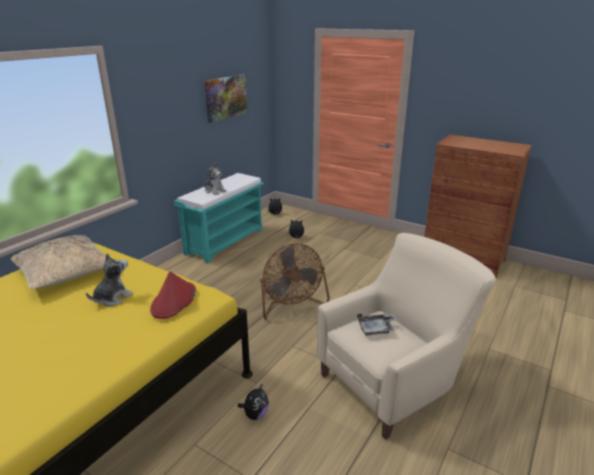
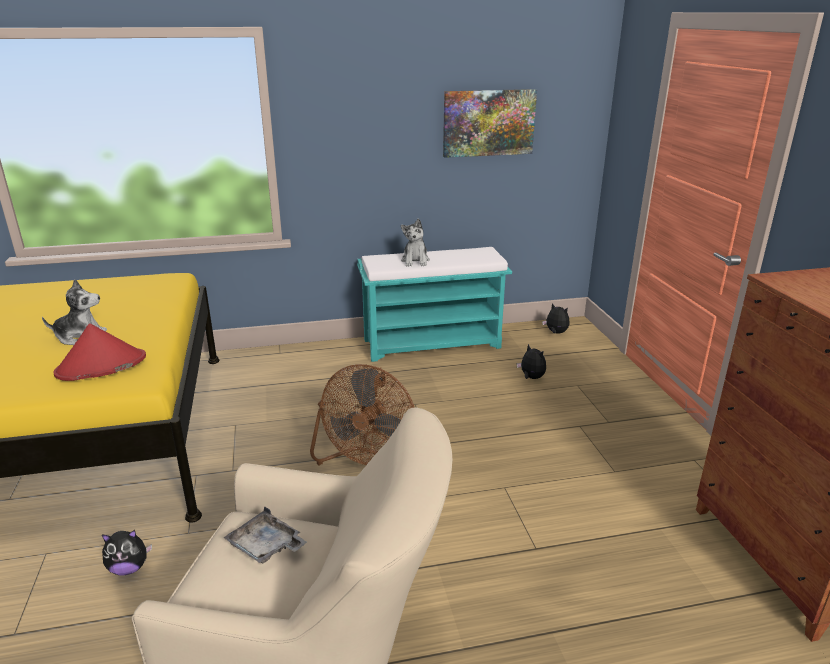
camera: 45 degrees right, 0 degrees up
beige pillow [11,235,106,289] -> none

